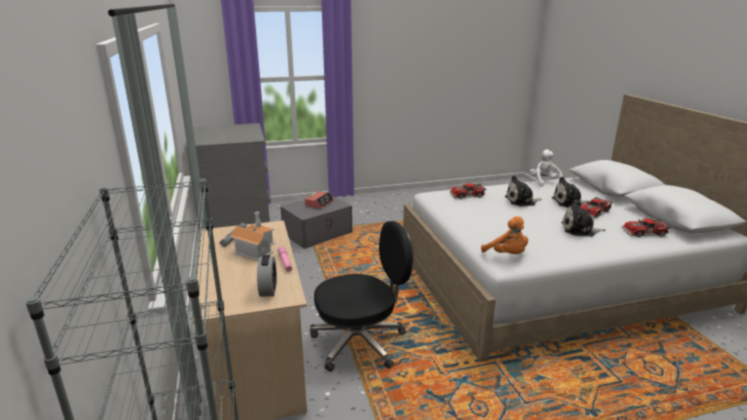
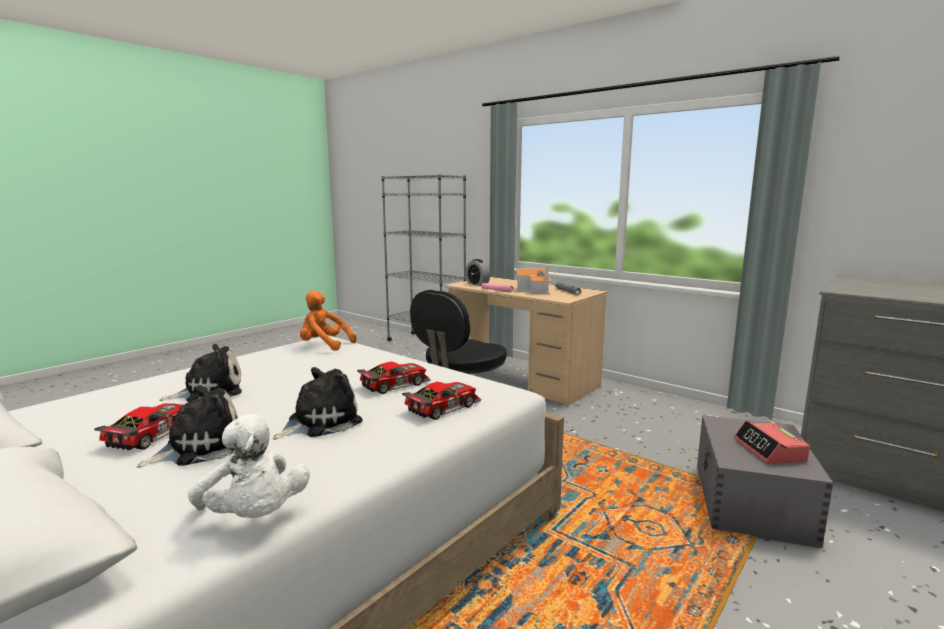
camera: 145 degrees right, 10 degrees down
toy car [621,219,671,237] -> toy car moved to [357,361,431,394]

